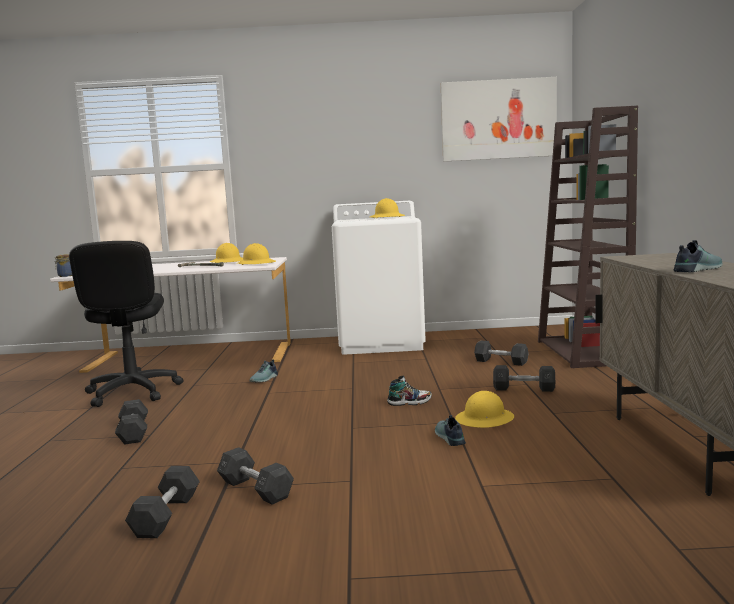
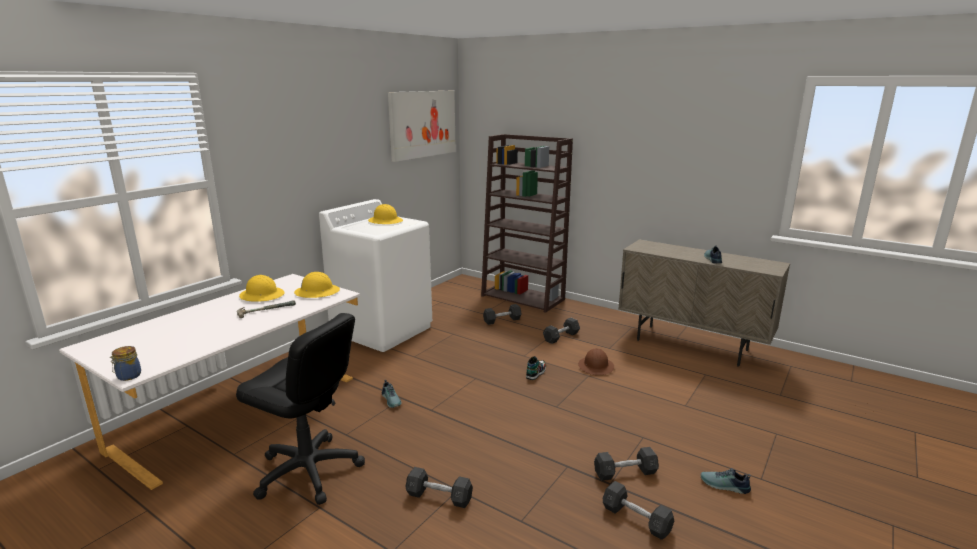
camera: 55 degrees left, 10 degrees up
shoe [435,415,466,446] -> shoe moved to [700,468,751,494]
yellow hard hat [455,391,514,428] -> brown hard hat [578,348,614,375]

